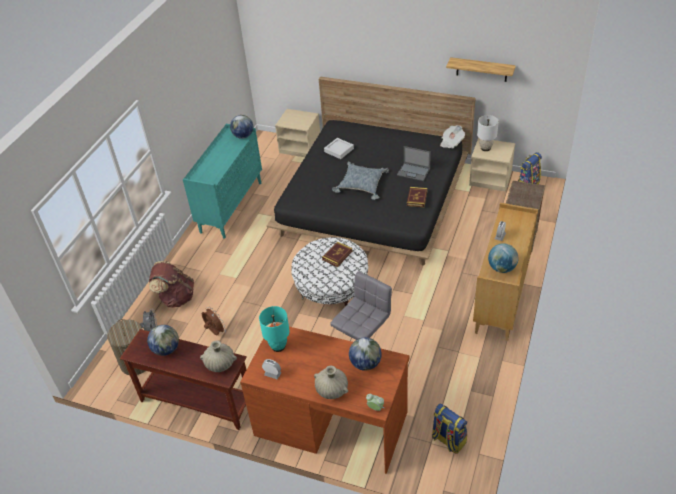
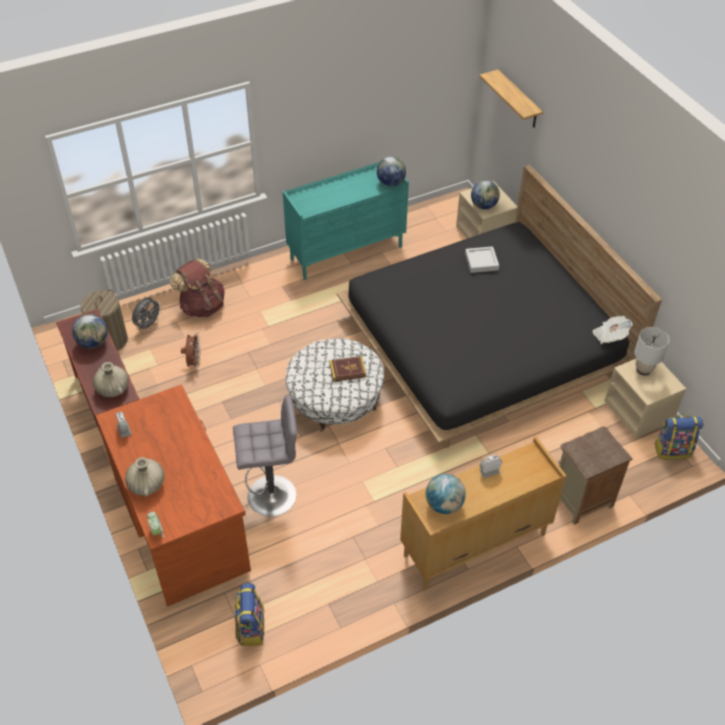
camera: 40 degrees right, 5 degrees up
turquoise table lamp [259,306,290,352] -> none
pillow [332,161,389,200] -> none
globe [349,337,382,371] -> globe moved to [471,180,500,210]
laptop [397,146,431,181] -> none
book [407,187,427,207] -> none
shelf [446,57,516,82] -> shelf moved to [479,70,543,128]

